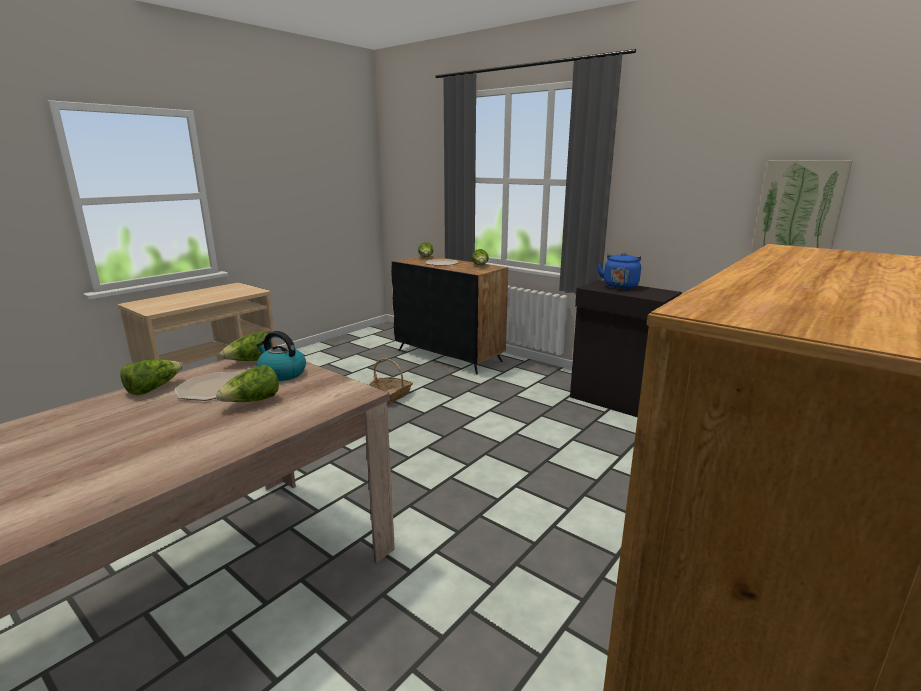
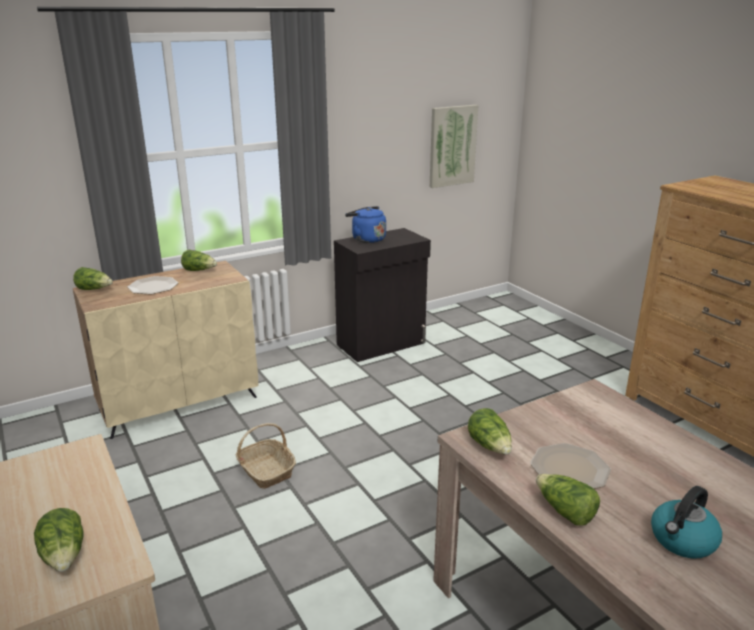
camera: 70 degrees left, 5 degrees up
lettuce [216,365,279,402] -> lettuce moved to [34,508,83,572]
kettle [256,331,306,381] -> kettle moved to [651,486,722,559]
black cabinet [391,256,508,374] -> beige cabinet [73,261,258,439]

